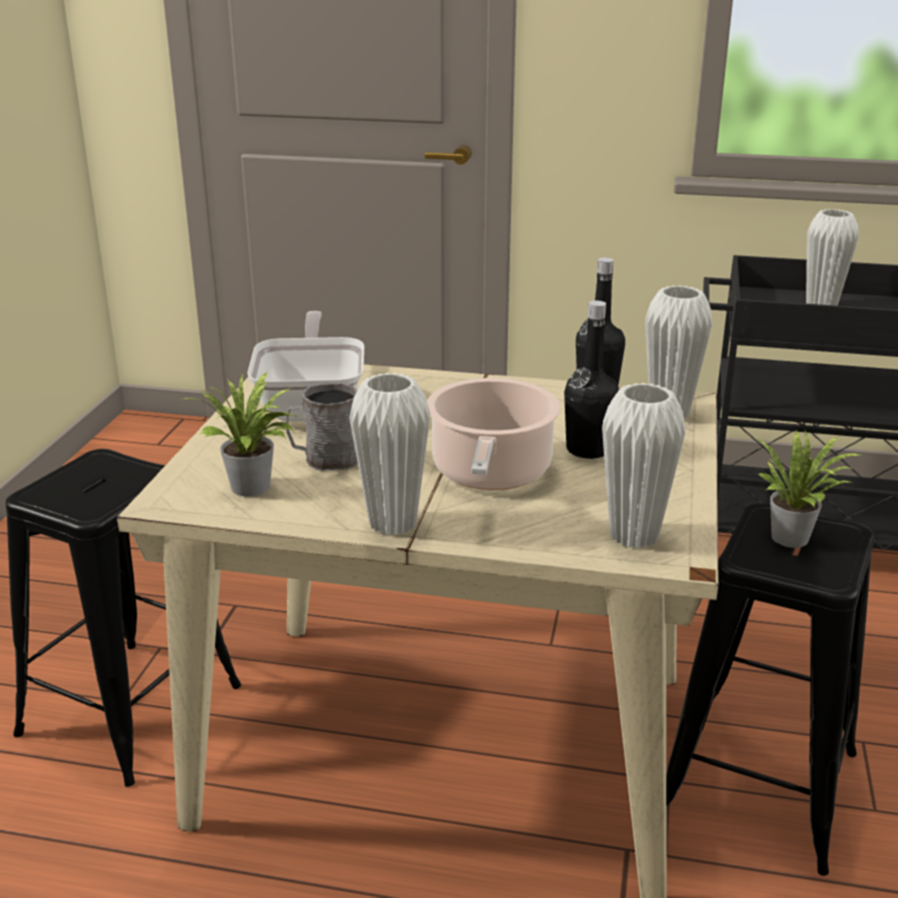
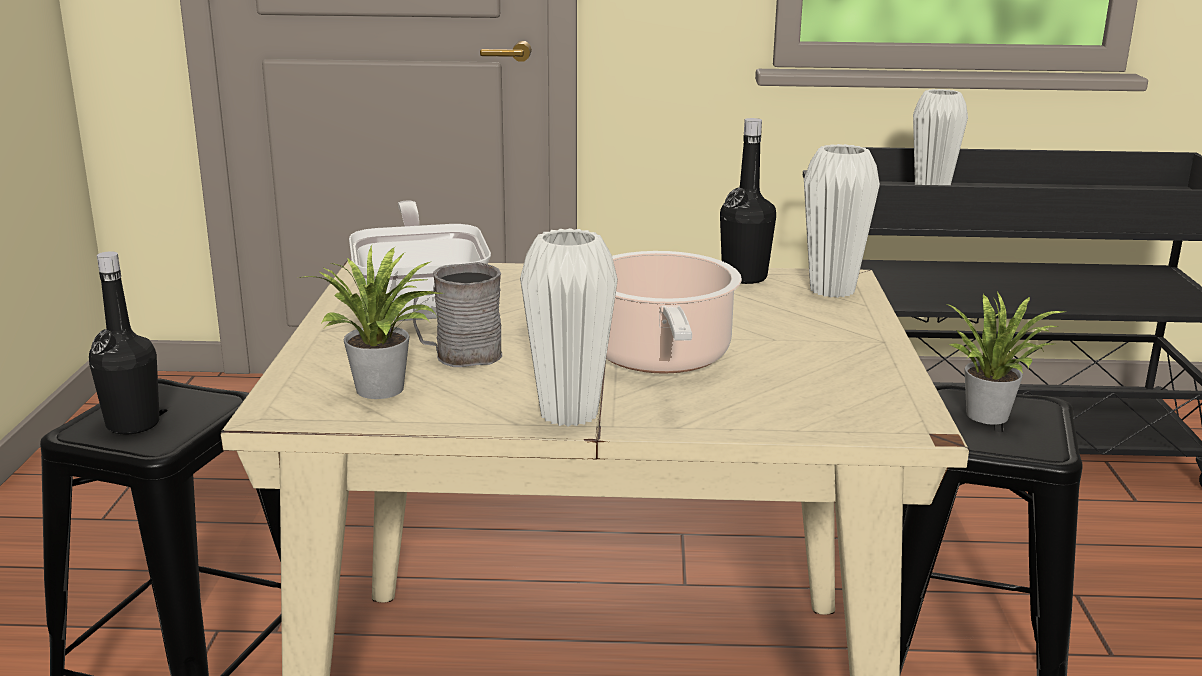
camera: 10 degrees left, 5 degrees down
black bottle [564,301,619,459] -> black bottle moved to [89,251,160,435]
white vase [602,383,685,548] -> none

